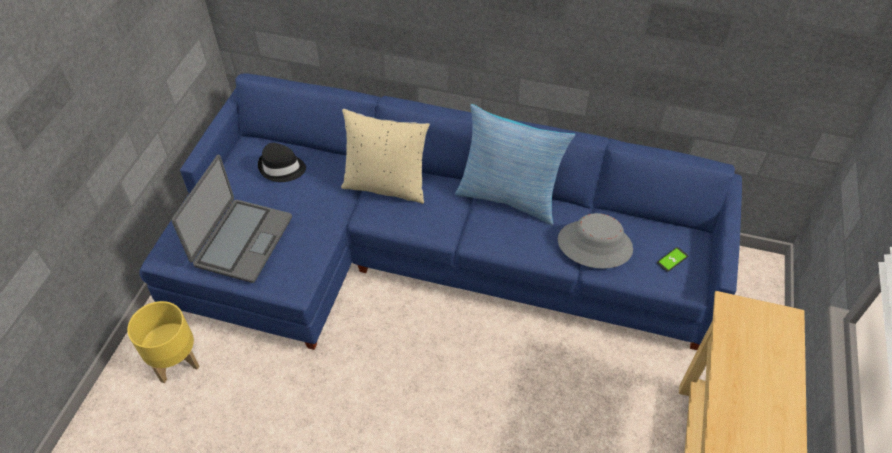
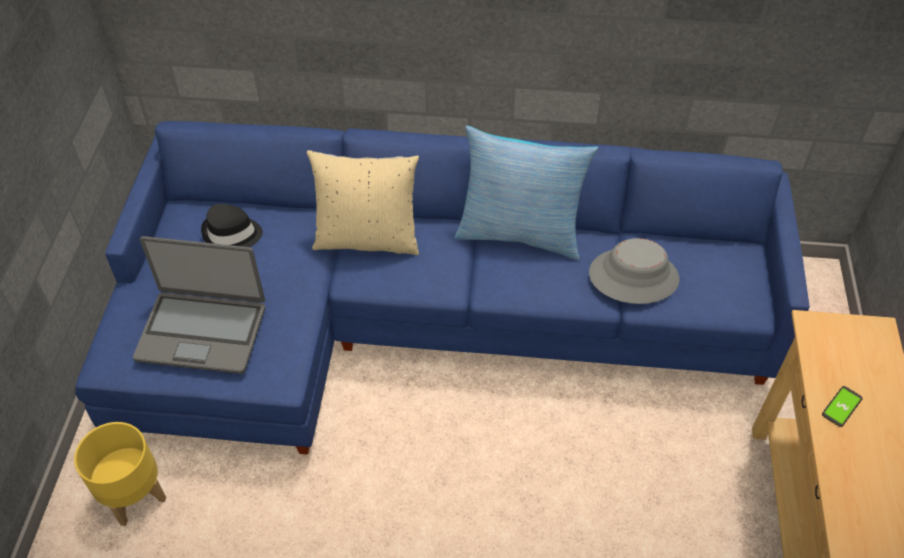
camera: 10 degrees left, 0 degrees up
laptop [172,155,292,283] -> laptop turned 90 degrees clockwise [133,236,265,374]
phone [657,247,688,272] -> phone moved to [822,386,863,427]

